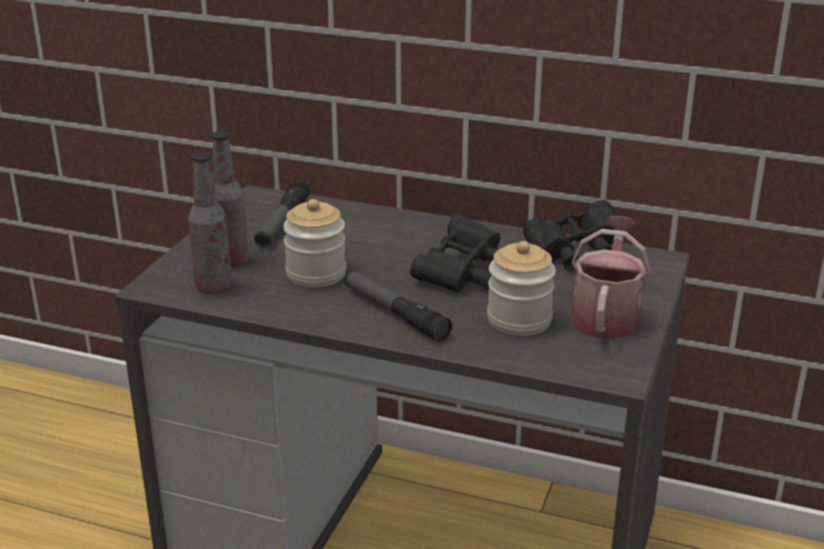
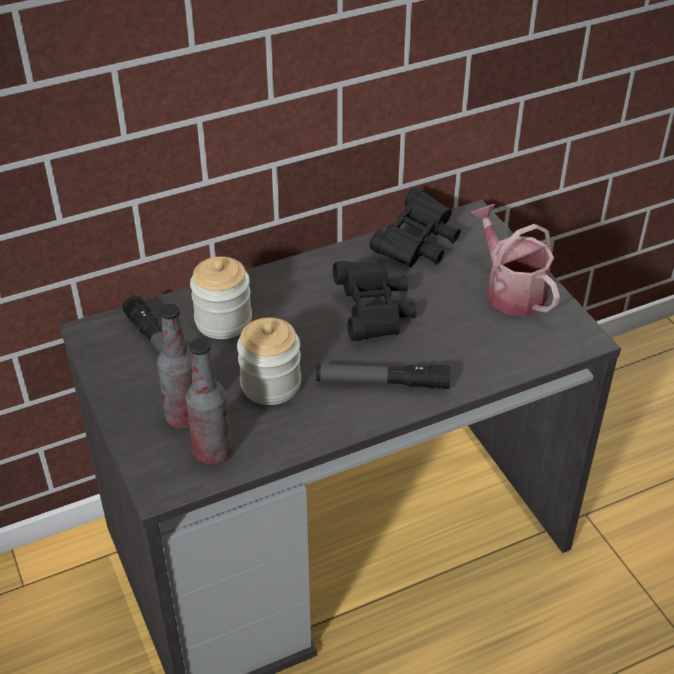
camera: 45 degrees left, 15 degrees up
jar [487,241,556,336] -> jar moved to [190,256,252,339]

